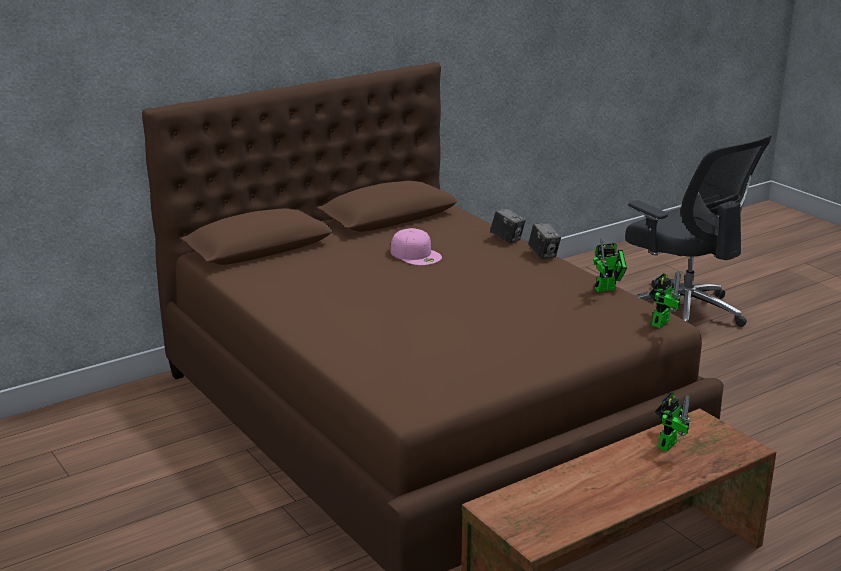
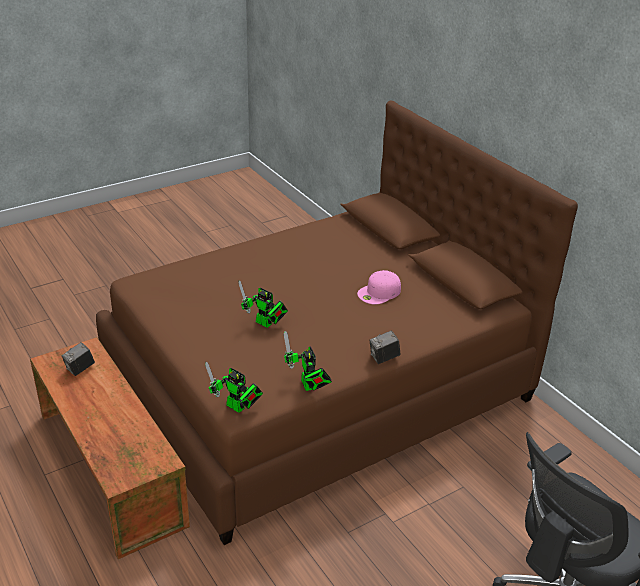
camera: 90 degrees right, 10 degrees up
camera [490,208,526,243] -> camera moved to [62,342,95,376]
toy robot [655,392,691,452] -> toy robot moved to [238,281,288,328]

